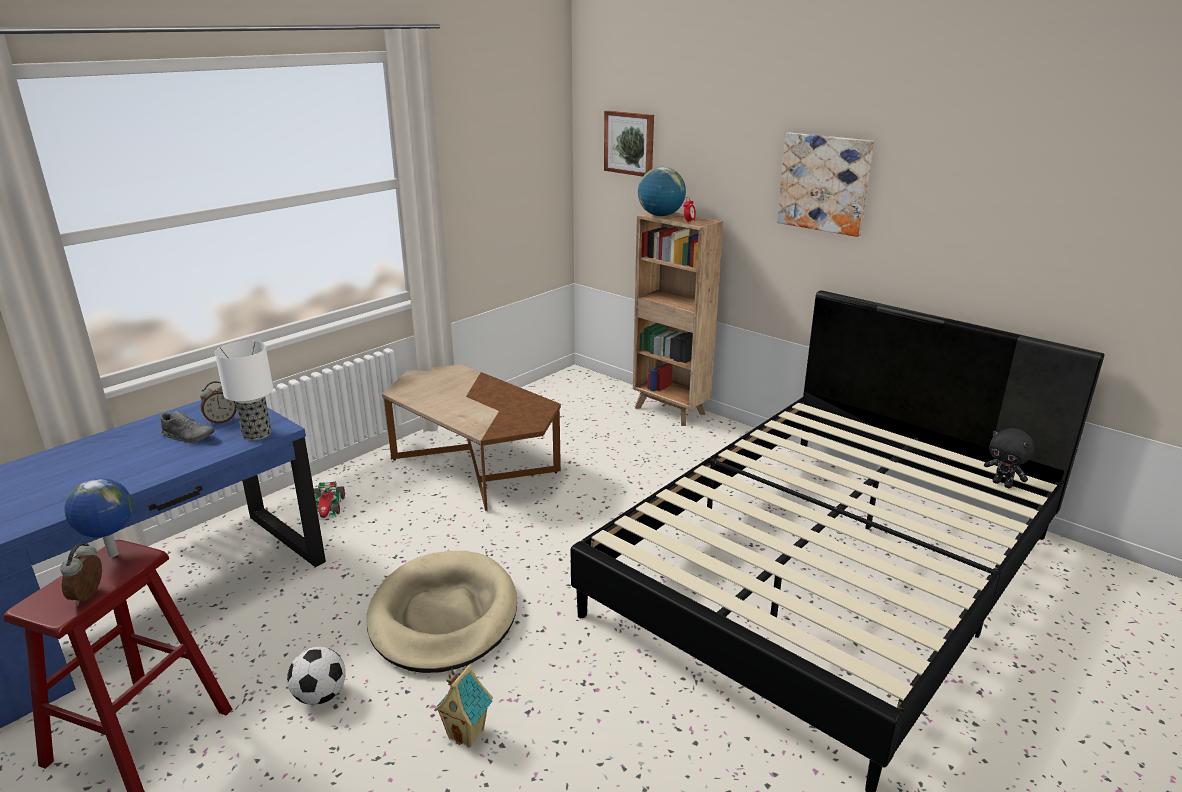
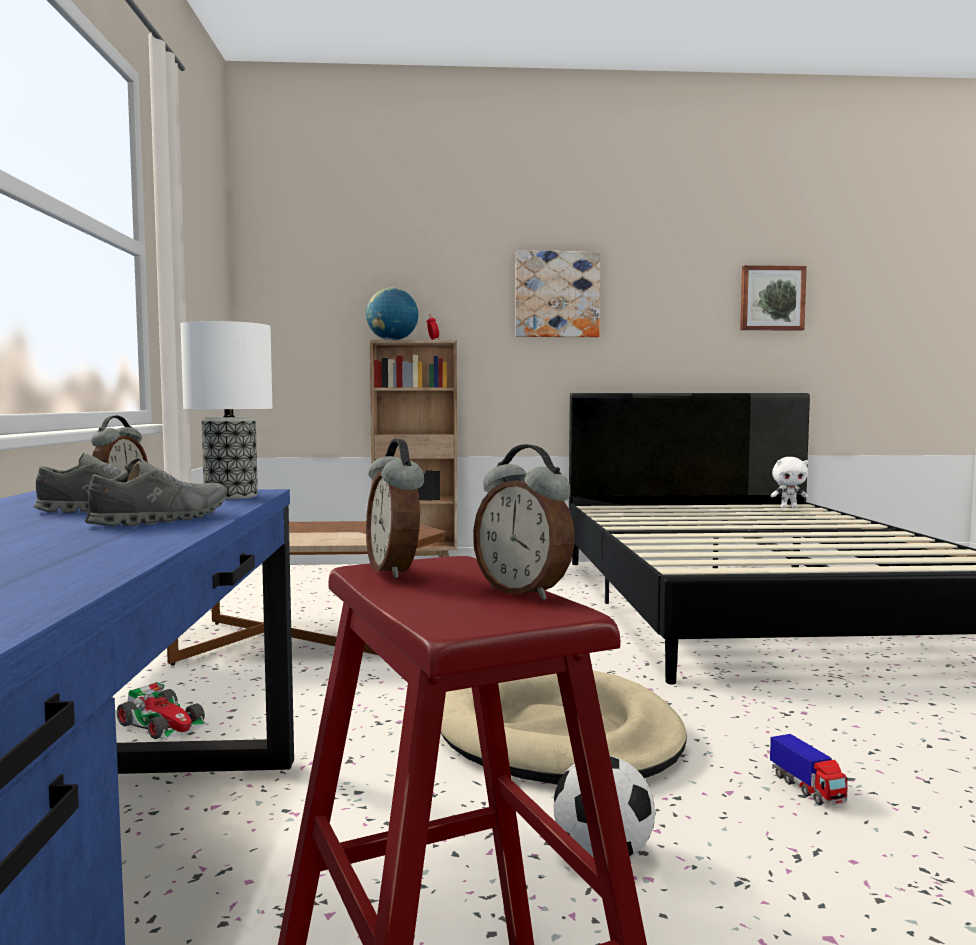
camera: 45 degrees left, 20 degrees down
globe [64,478,133,557] -> alarm clock [366,439,424,578]
toy house [434,665,493,748] -> toy truck [770,734,848,805]
picture [604,111,654,177] -> picture moved to [740,265,807,331]
black plush toy [984,428,1035,488] -> white plush toy [770,457,808,508]
none -> grey shoe [85,458,226,527]

